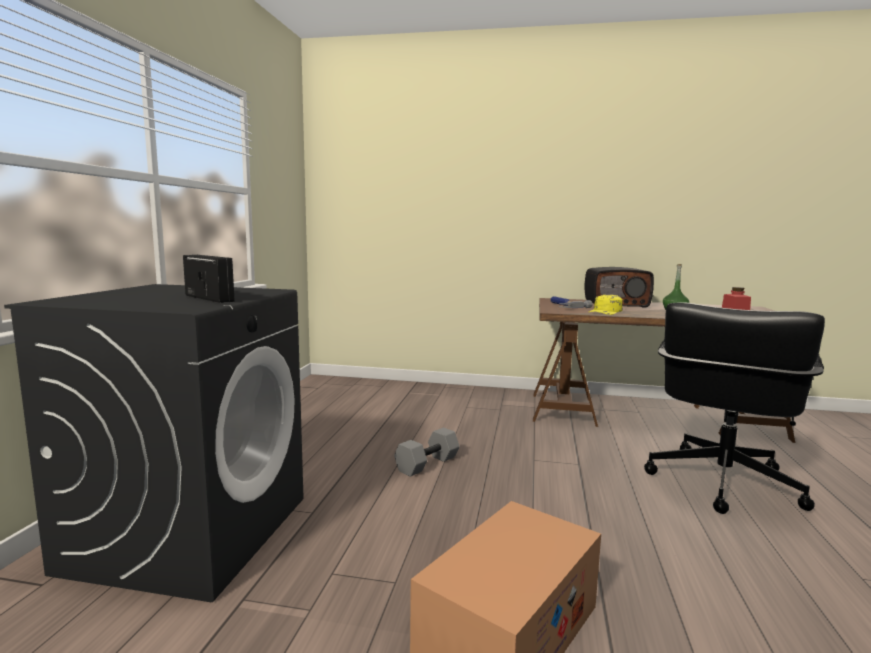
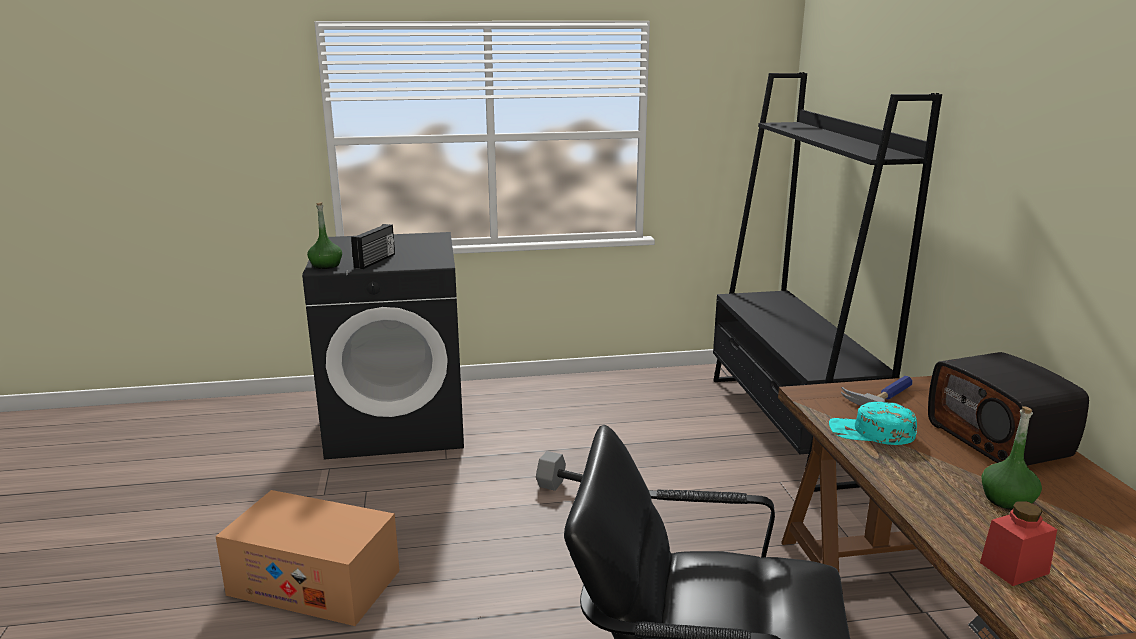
camera: 70 degrees right, 10 degrees up
yellow cap [589,295,623,315] -> turquoise cap [829,402,917,445]
none -> green bottle [307,202,342,269]
none -> black bookcase [713,72,942,492]

